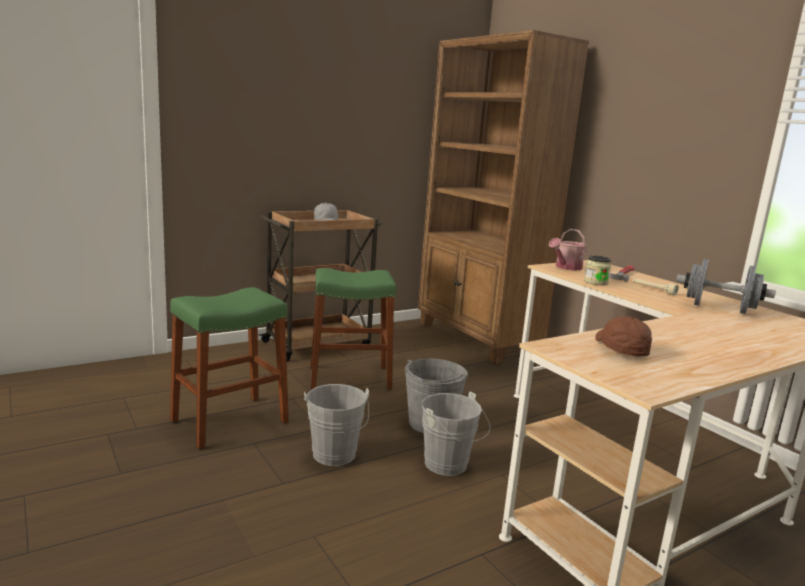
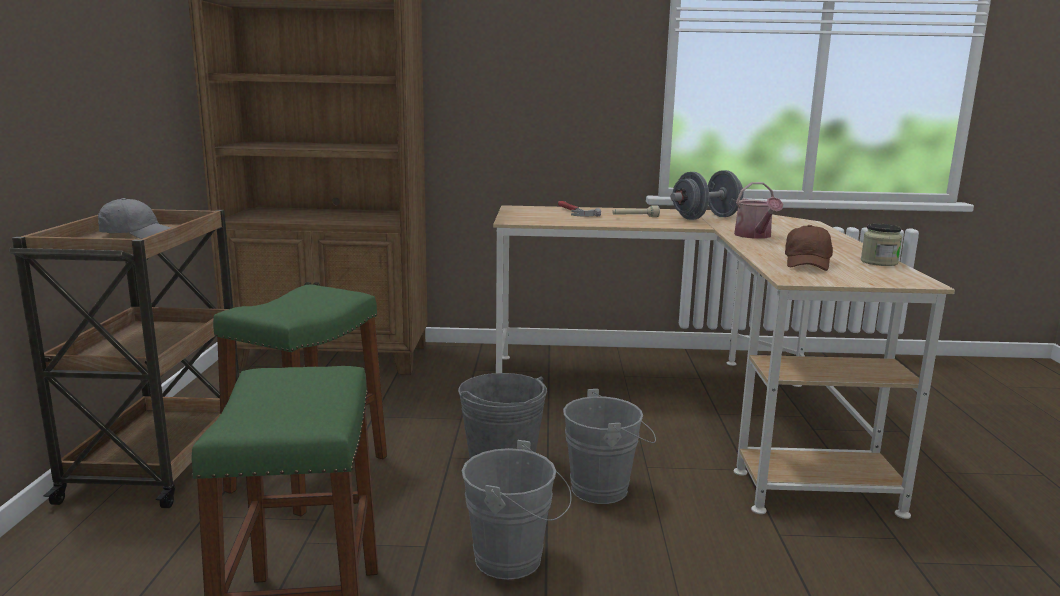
camera: 55 degrees left, 0 degrees up
watering can [549,229,587,270] -> watering can moved to [734,182,783,239]
jar [584,256,611,285] -> jar moved to [861,224,902,266]
brown cap [595,316,652,356] -> brown cap turned 105 degrees counterclockwise [785,225,833,271]

